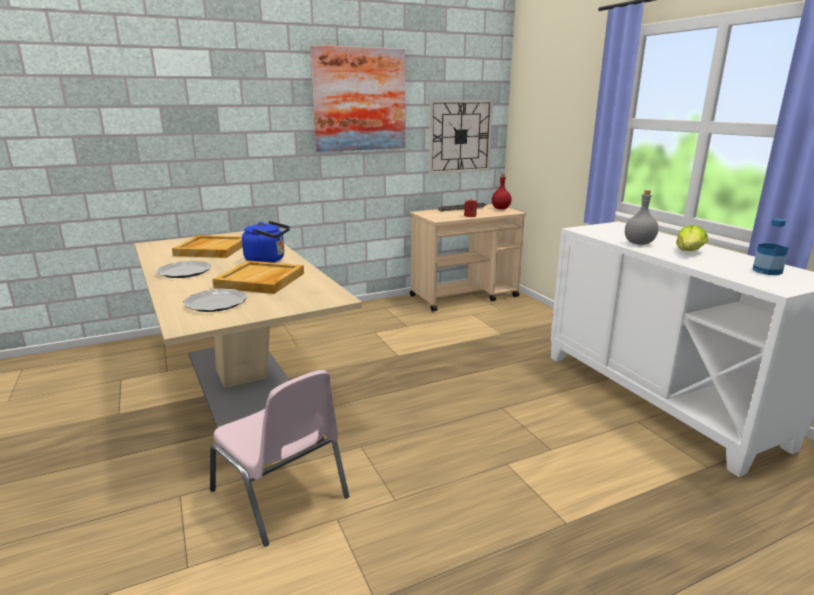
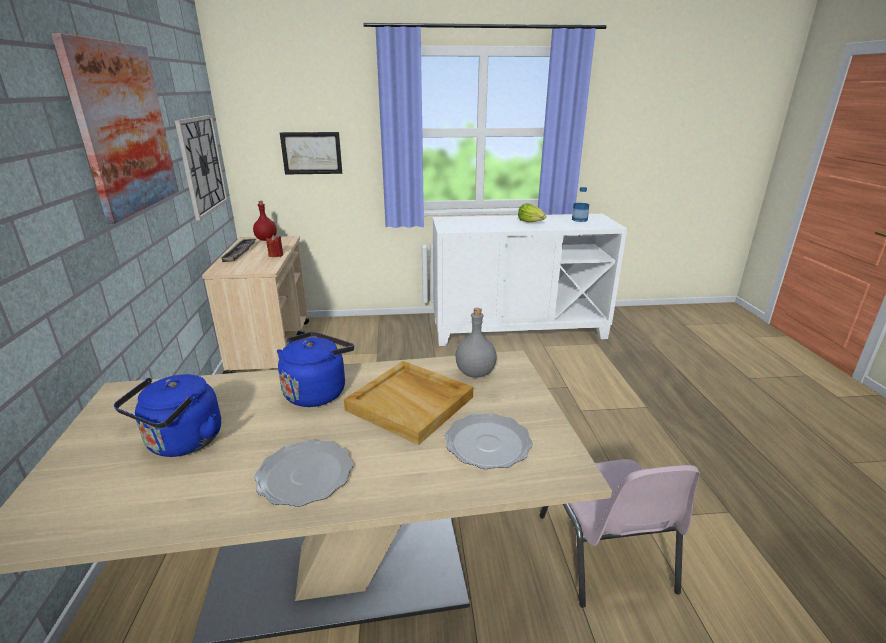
camera: 70 degrees left, 5 degrees up
beige tray [172,235,242,258] -> blue kettle [114,374,221,457]
pink chair [210,370,349,547] -> pink chair turned 105 degrees clockwise [539,459,700,608]
grey bottle [625,190,658,245] -> grey bottle moved to [455,308,497,378]
none -> picture [280,132,342,175]

